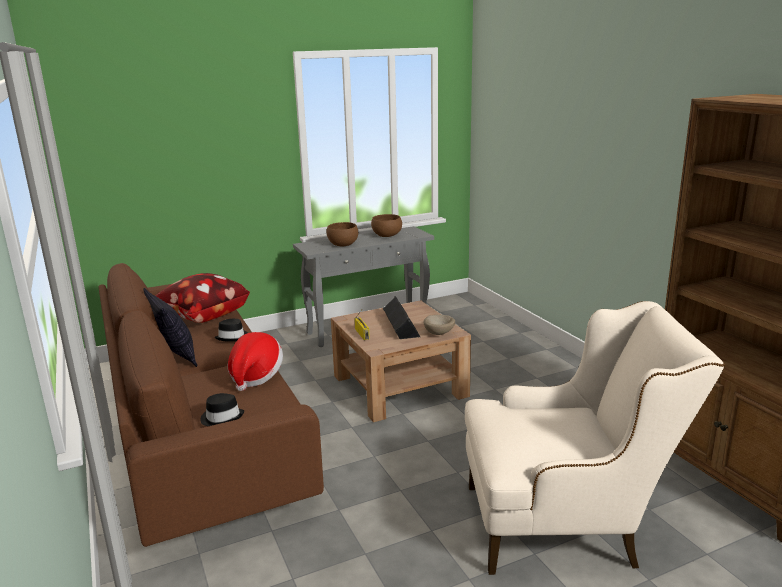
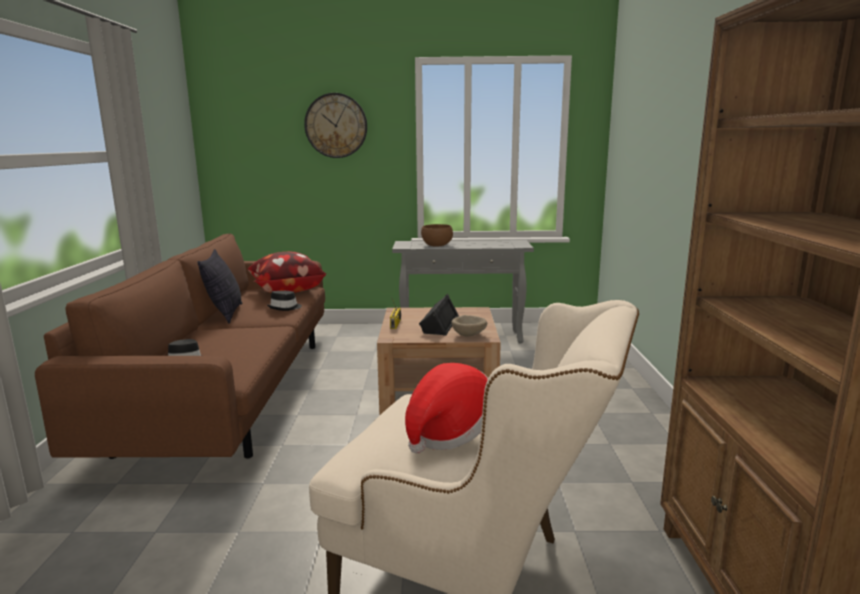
camera: 25 degrees right, 5 degrees down
hat [228,332,283,391] -> hat moved to [405,363,488,453]
brown bowl [371,214,402,237] -> none
none -> wall clock [304,93,367,158]

